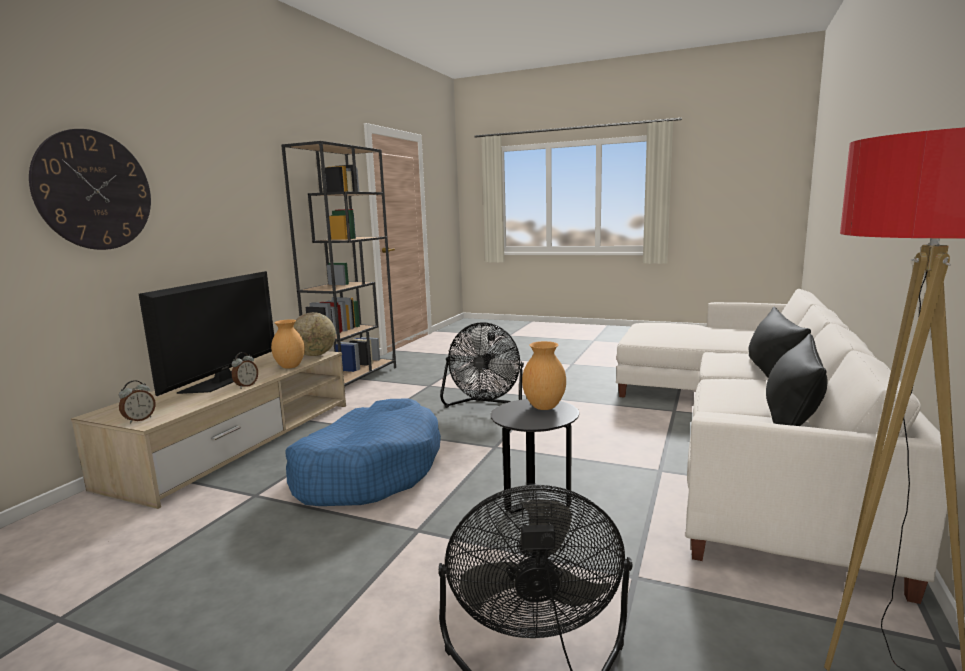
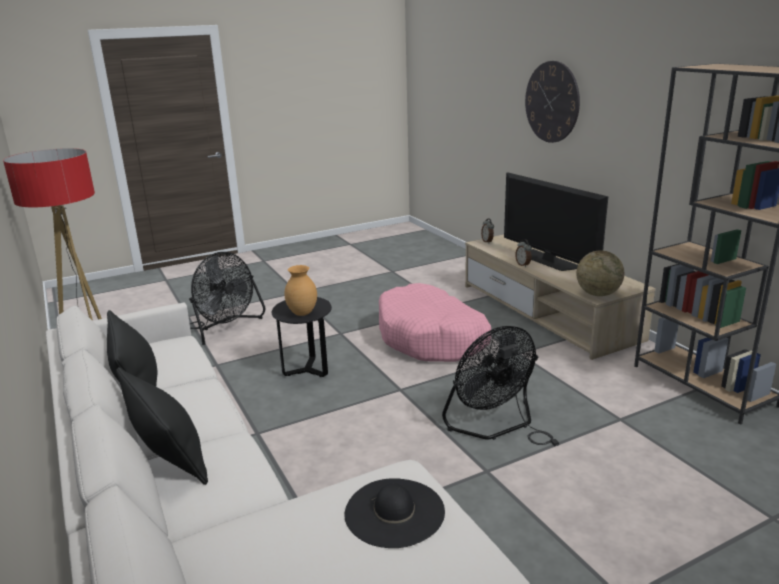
camera: 130 degrees right, 10 degrees up
brown vase [271,319,305,369] -> none
blue dog bed [285,398,441,506] -> pink dog bed [379,283,491,362]
none -> black hat [345,478,445,548]

